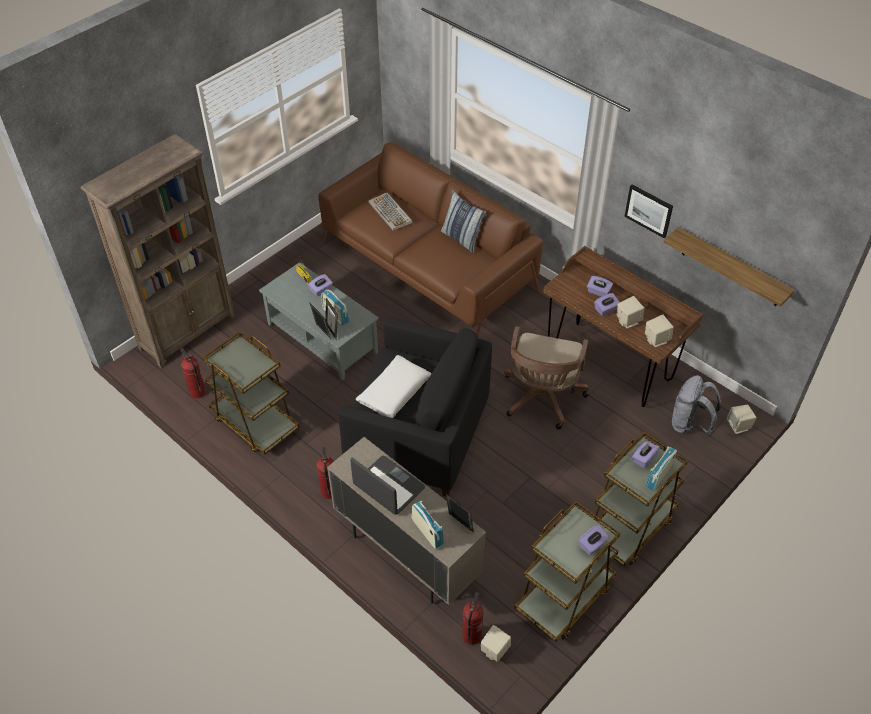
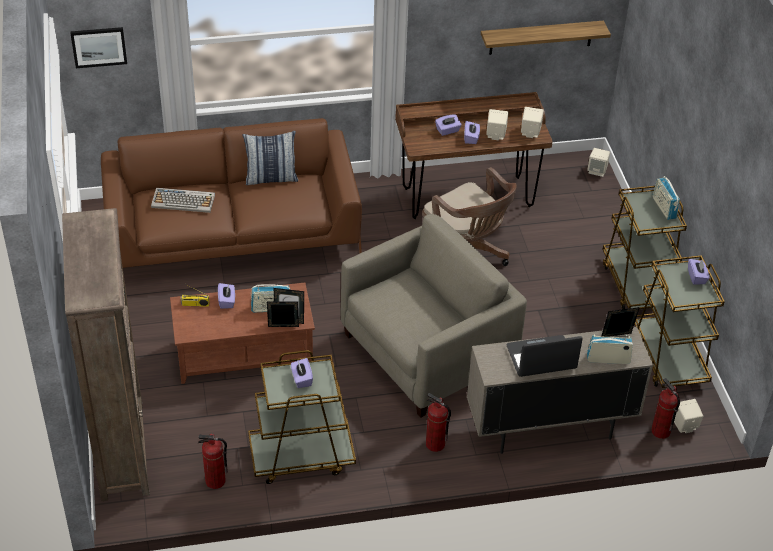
camera: 55 degrees left, 5 degrees down
grey coffee table [259,262,379,381] -> brown coffee table [170,283,315,384]
black armchair [338,317,492,496] -> beige armchair [341,214,527,418]
white pillow [356,355,431,418] -> none
picture [624,185,673,238] -> picture moved to [70,27,127,68]
purple tissue box [632,441,660,469] -> purple tissue box moved to [291,358,313,388]
grey backpack [672,375,721,435] -> none

